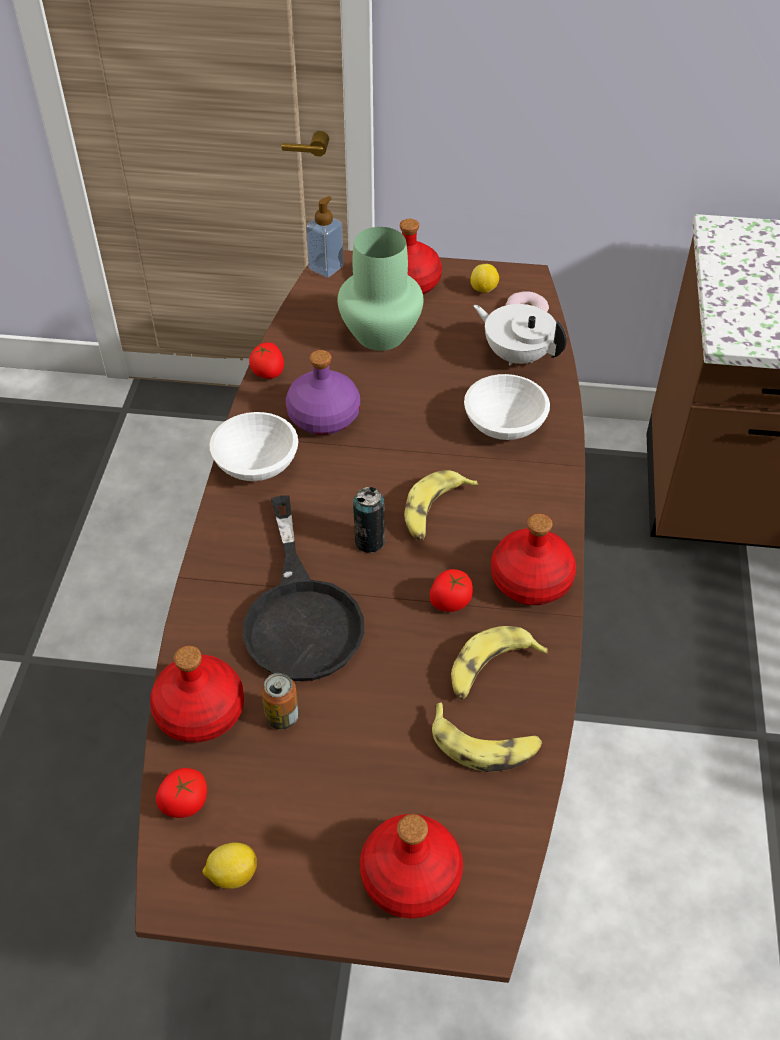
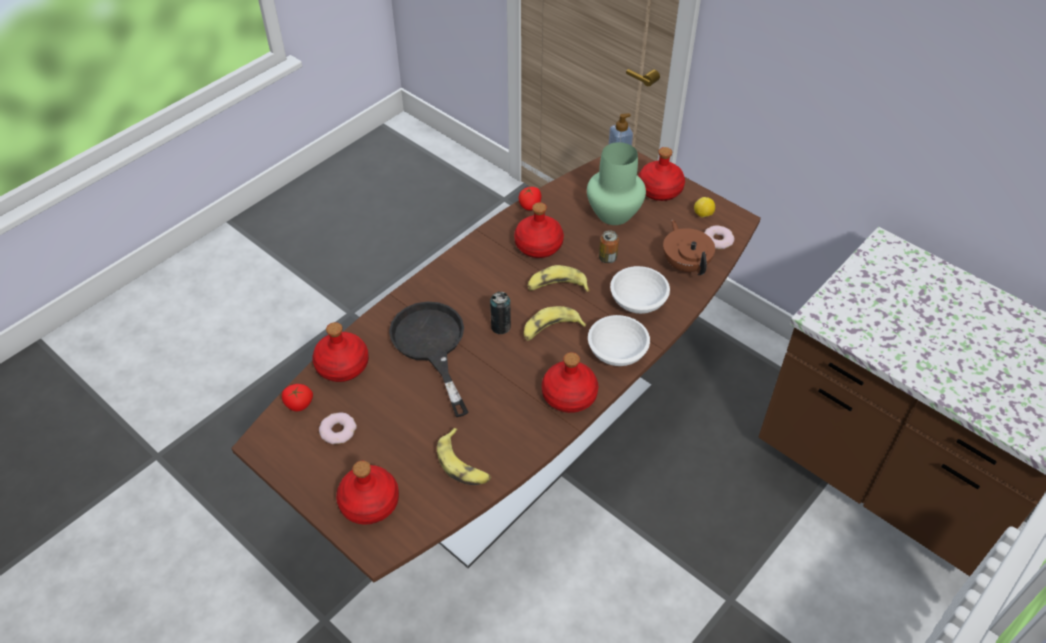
camera: 35 degrees right, 0 degrees up
lemon [203,842,257,889] -> none
white bowl [209,412,298,481] -> white bowl moved to [588,315,650,366]
black frying pan [243,495,364,681] -> black frying pan turned 135 degrees clockwise [389,302,468,417]
can [261,673,299,729] -> can moved to [599,230,619,264]
purple bottle [286,350,360,435] -> red bottle [514,202,564,258]
tomato [430,569,473,612] -> none
banana [451,626,548,700] -> banana moved to [528,265,590,292]
white teapot [474,304,567,365] -> brown teapot [663,220,715,275]
none -> donut [319,413,357,444]

